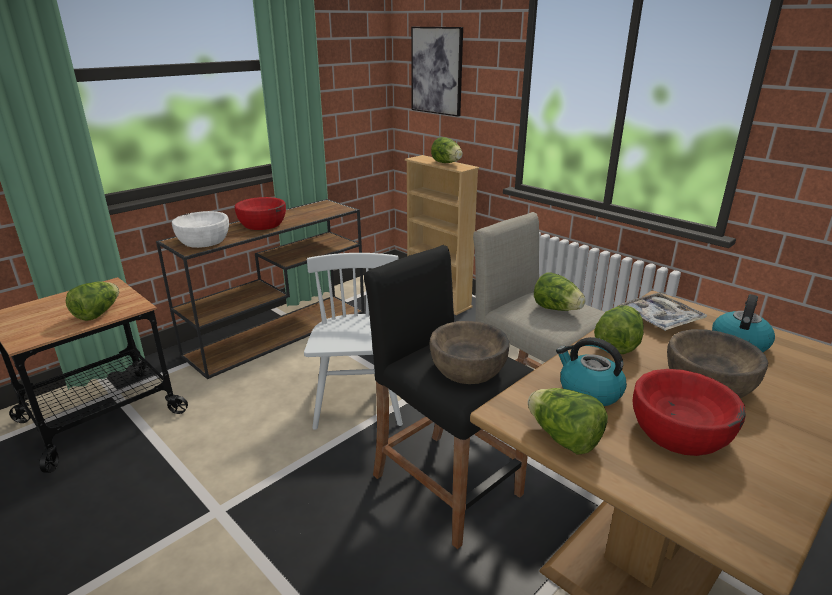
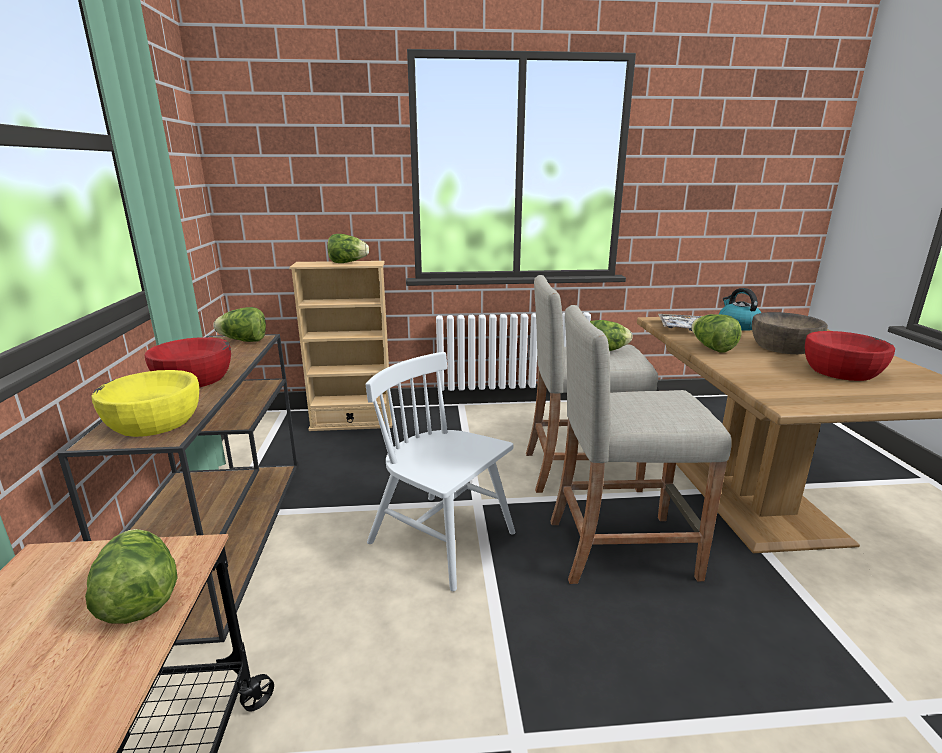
camera: 50 degrees left, 5 degrees down
white bowl [172,211,229,248] -> yellow bowl [91,370,199,437]
black stool [364,245,534,549] -> beige stool [550,305,732,584]
picture [411,27,463,116] -> none
brown bowl [429,321,510,384] -> none
lettuce [528,388,608,455] -> lettuce moved to [213,307,266,342]
kettle [556,337,627,406] -> none

